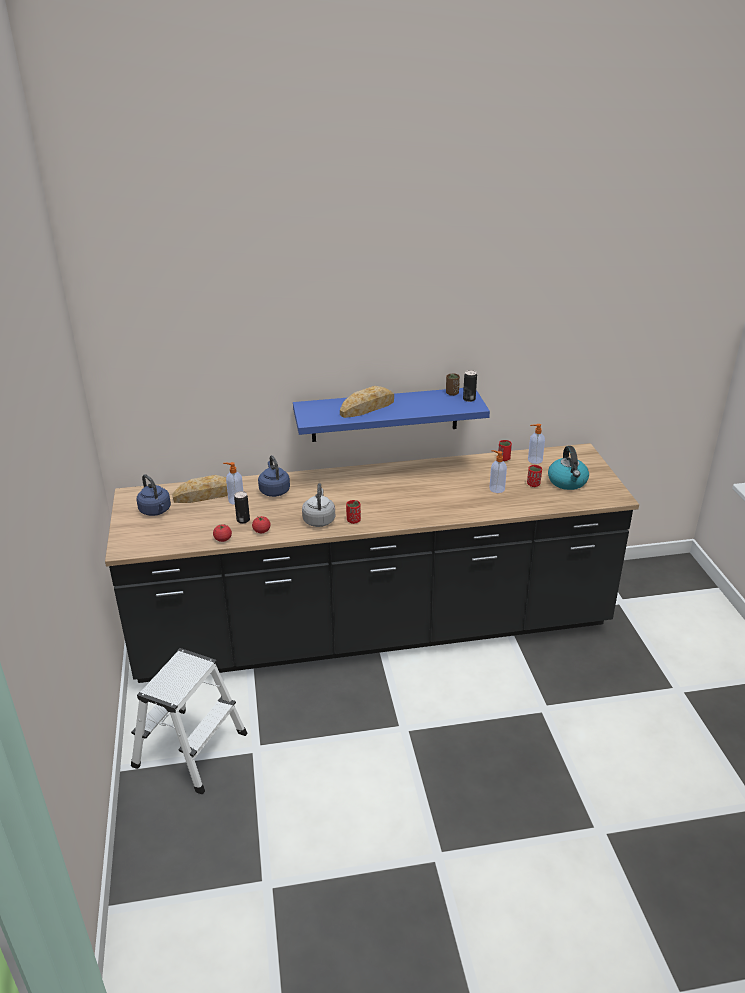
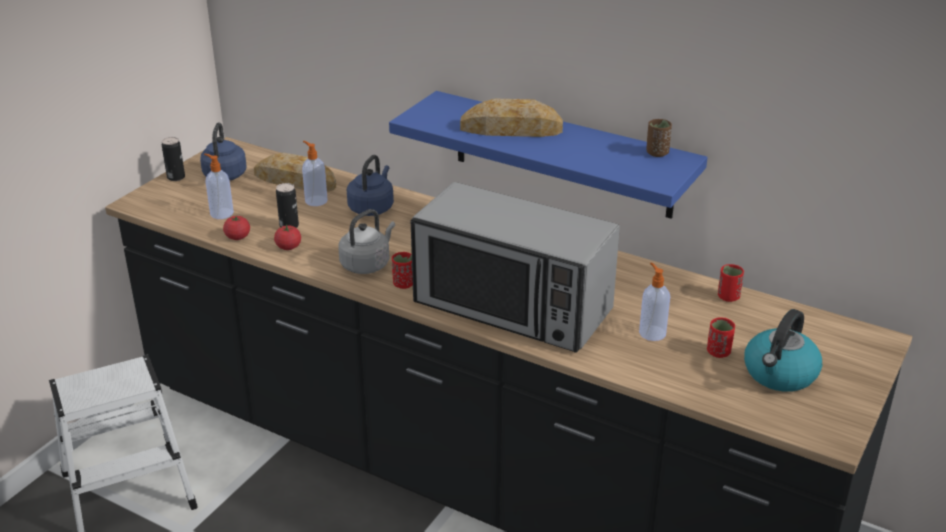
camera: 40 degrees right, 0 degrees up
can [463,370,477,402] -> can moved to [162,137,185,181]
soap dispenser [528,424,545,464] -> soap dispenser moved to [204,154,234,219]
none -> microwave [411,182,620,353]

